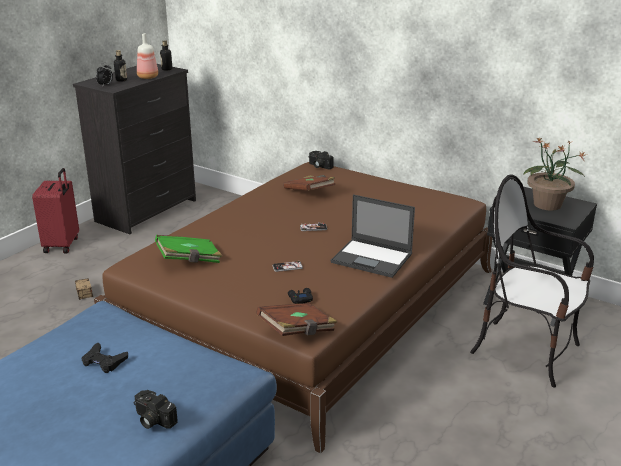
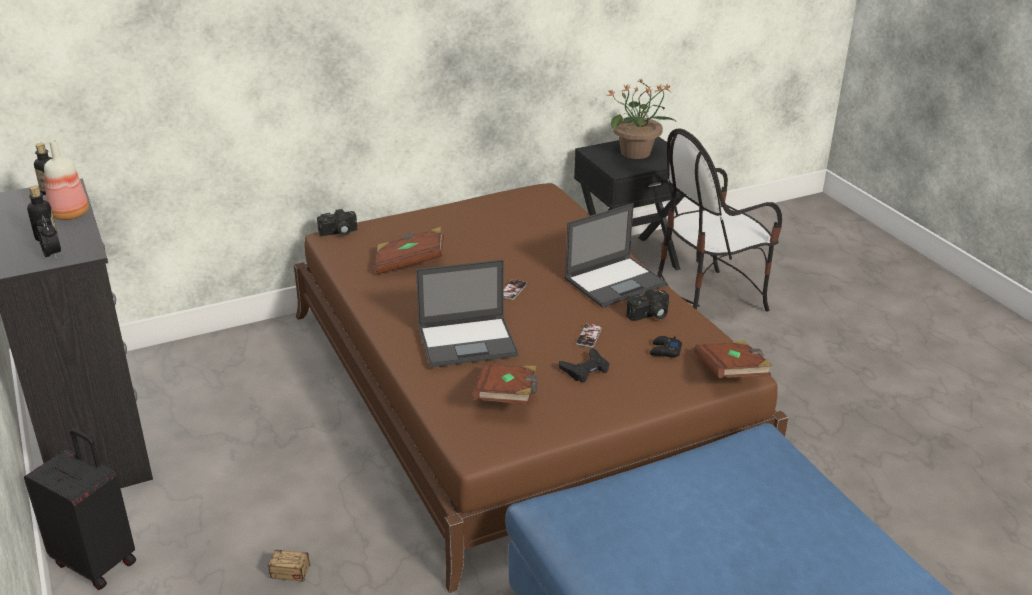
camera: 60 degrees left, 5 degrees up
red suitcase [32,168,79,253] -> black suitcase [24,429,136,590]
black game controller [82,343,128,373] -> black game controller moved to [559,348,609,383]
camera [134,390,178,429] -> camera moved to [626,289,669,321]
green book [155,235,222,263] -> brown book [472,364,538,405]
none -> laptop [416,260,519,368]

